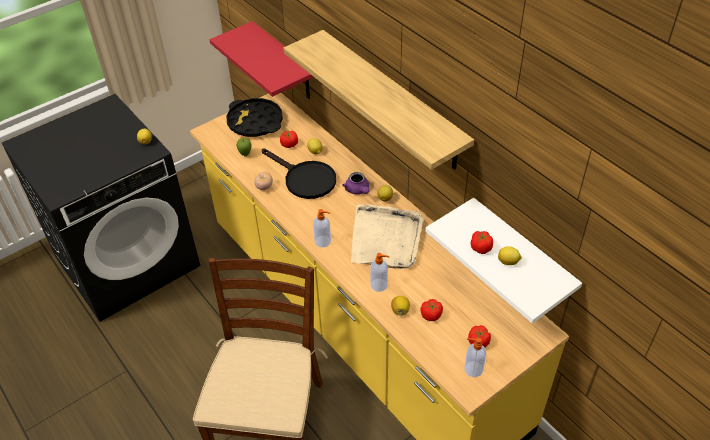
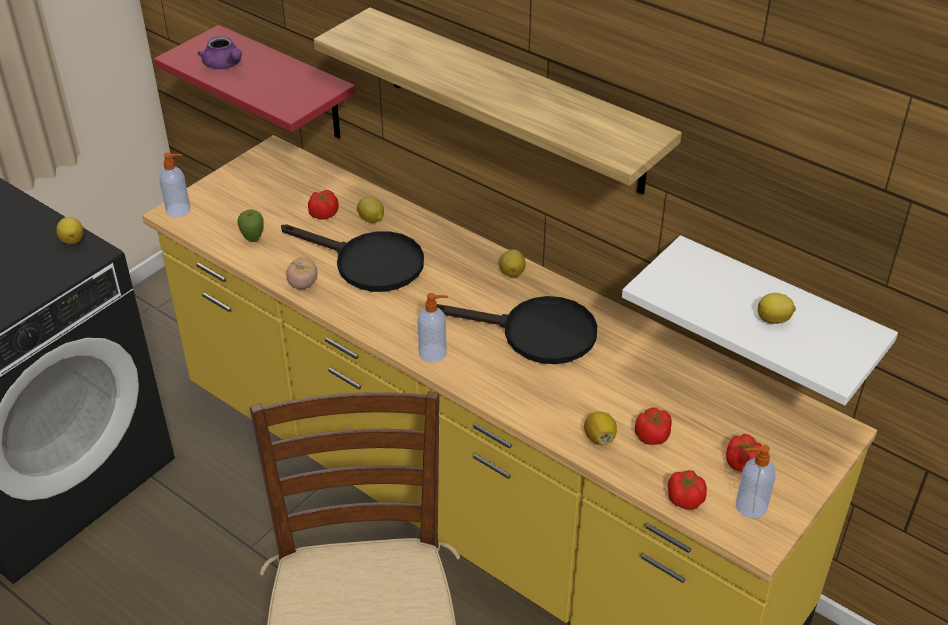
camera: 15 degrees left, 5 degrees down
black tray [226,98,283,137] -> none
purple teapot [342,172,370,195] -> purple teapot moved to [197,36,242,69]
beige tray [351,204,424,269] -> black frying pan [437,296,597,364]
soap dispenser [370,253,390,292] -> soap dispenser moved to [159,153,190,217]
tomato [471,231,493,254] -> tomato moved to [668,470,707,510]

